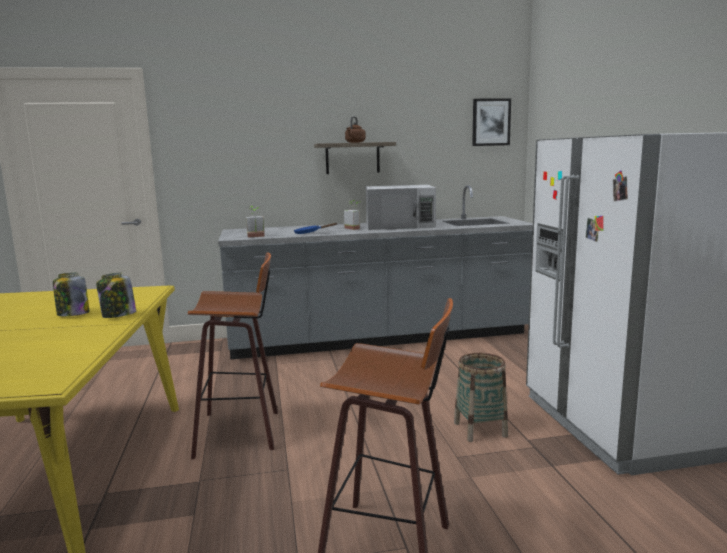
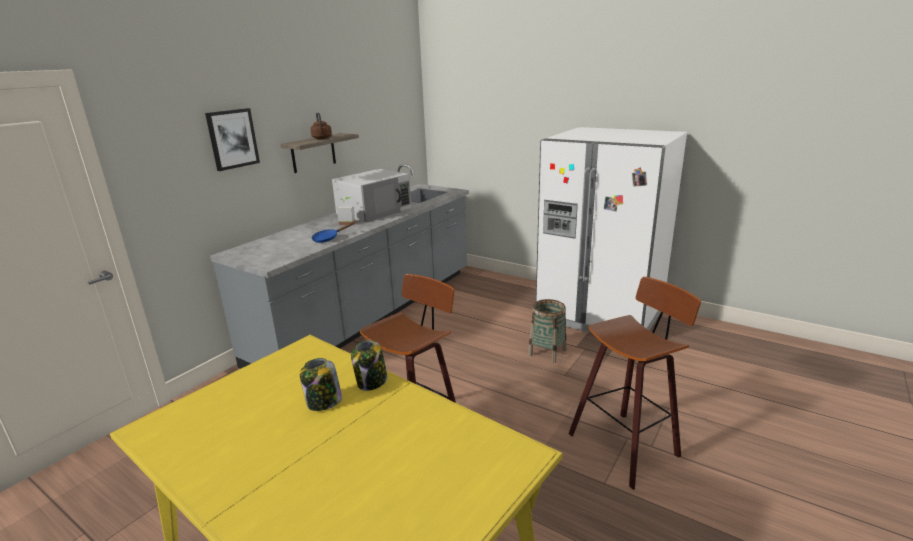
camera: 45 degrees left, 10 degrees up
potted plant [246,206,265,237] -> none
picture [472,98,511,146] -> picture moved to [205,108,260,171]

